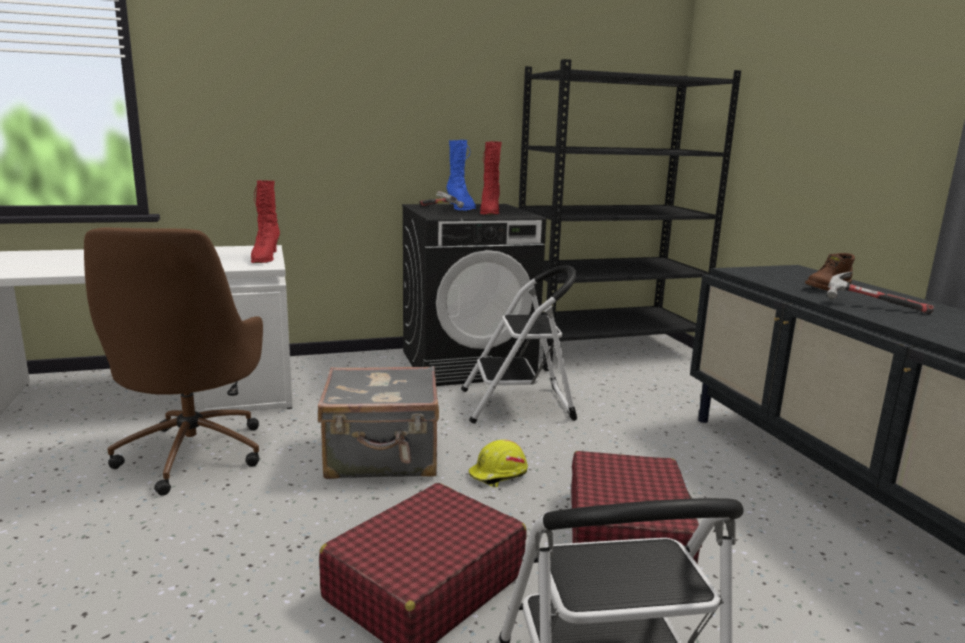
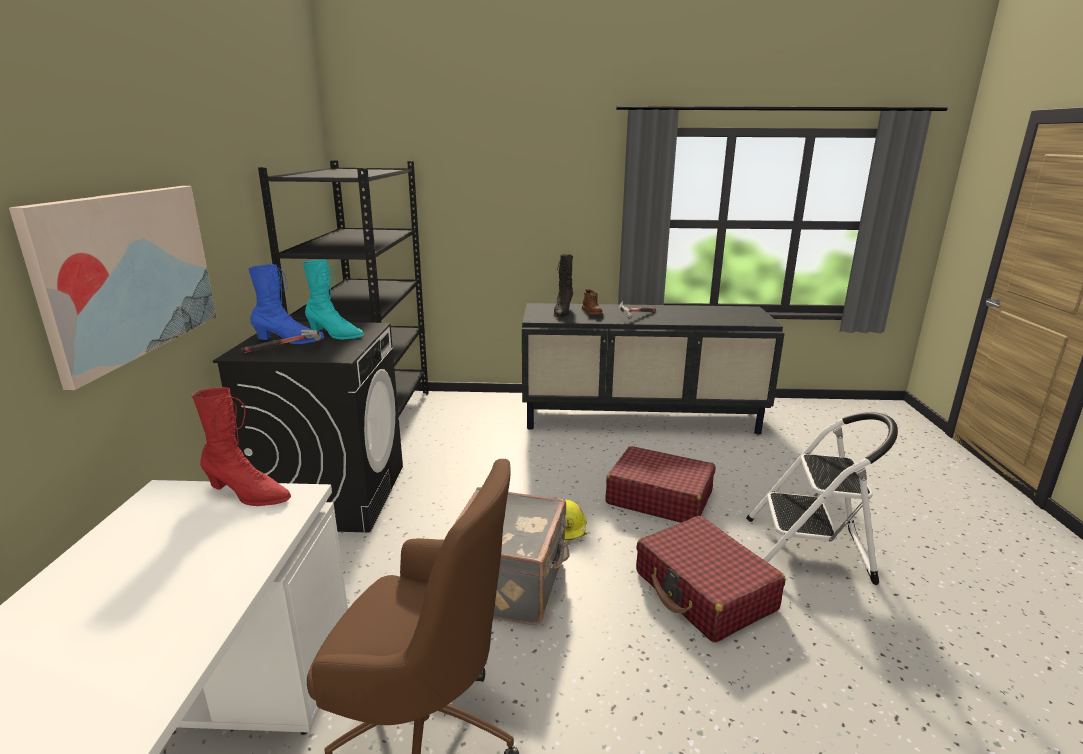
camera: 70 degrees left, 5 degrees up
step ladder [461,265,577,423] -> none
red boot [480,141,502,215] -> turquoise boot [303,260,364,339]
none -> picture [9,186,216,390]
none -> black boot [554,254,573,317]

